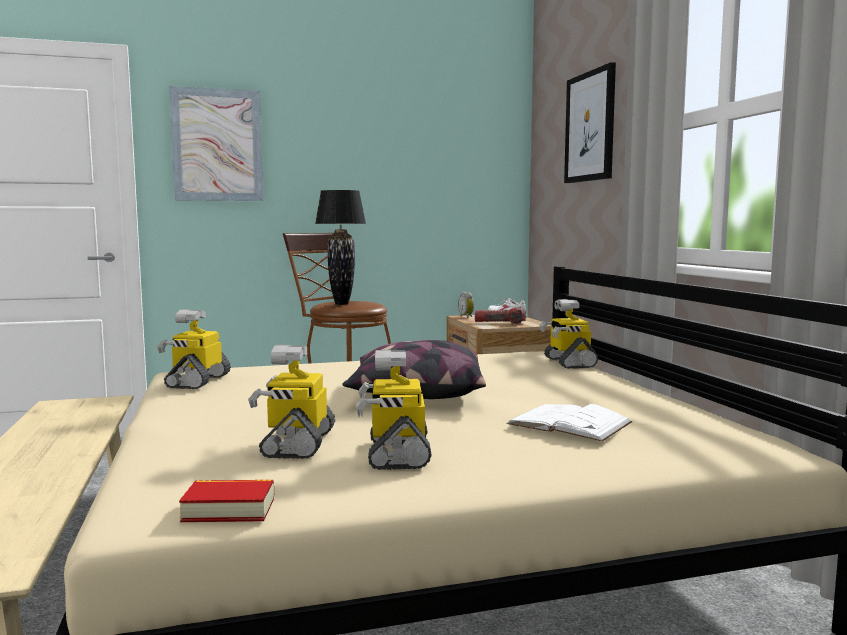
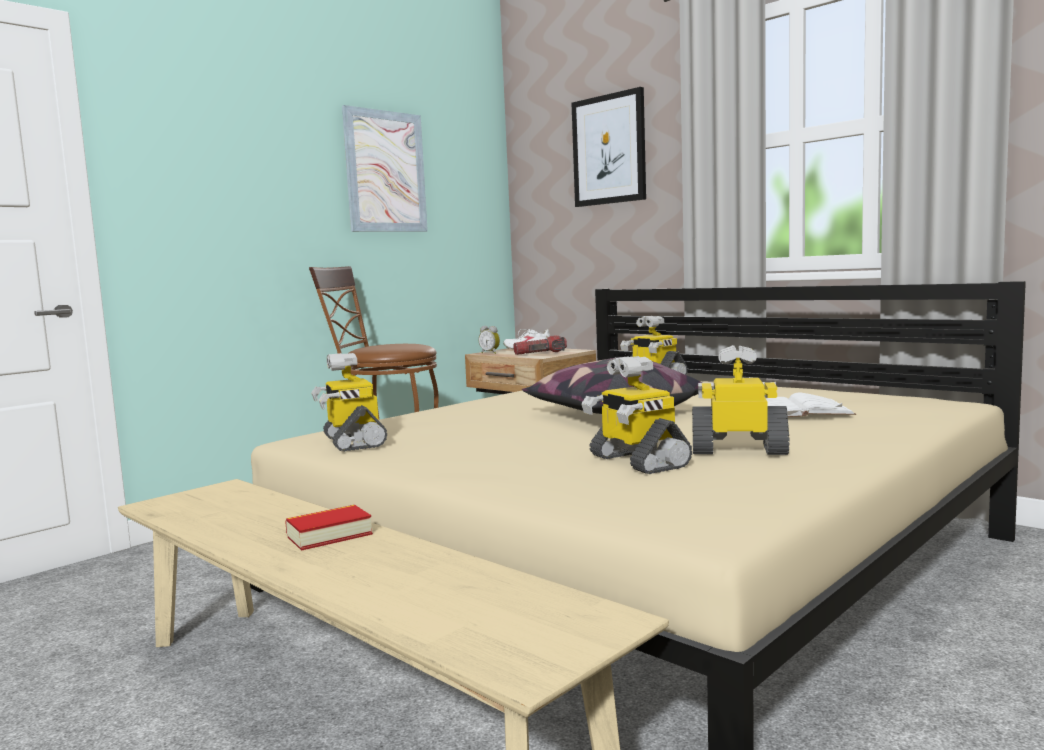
camera: 30 degrees left, 0 degrees up
picture [169,86,263,201] -> picture moved to [342,105,428,232]
book [179,480,274,522] -> book moved to [285,505,373,551]
black table lamp [315,190,366,305] -> none
toy robot [356,350,431,470] -> toy robot turned 135 degrees clockwise [692,345,789,455]

